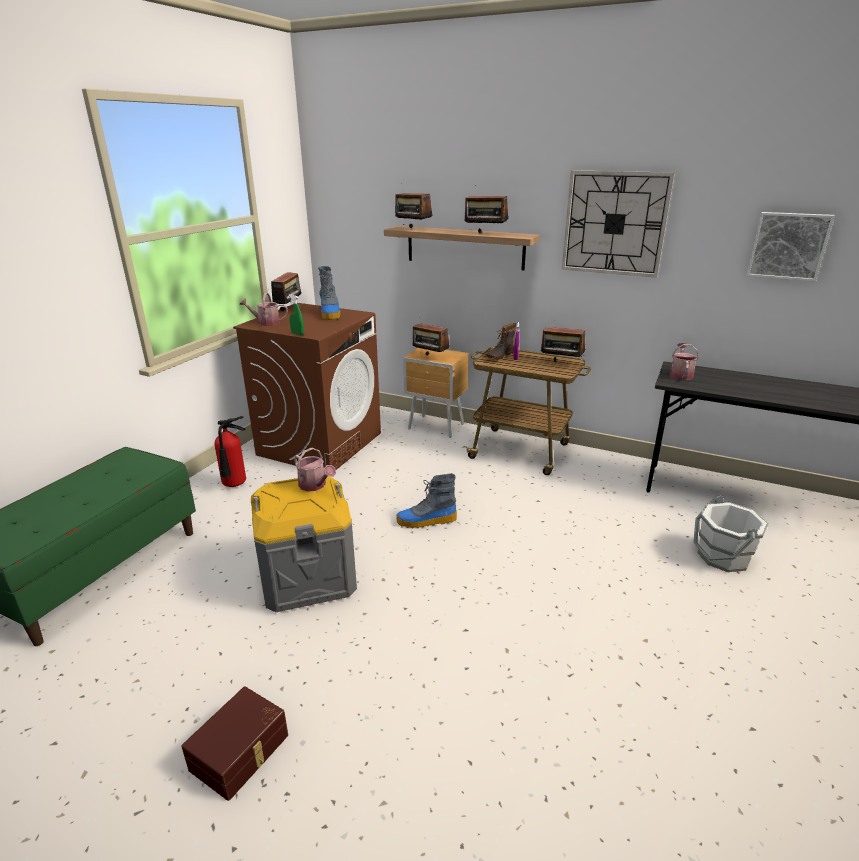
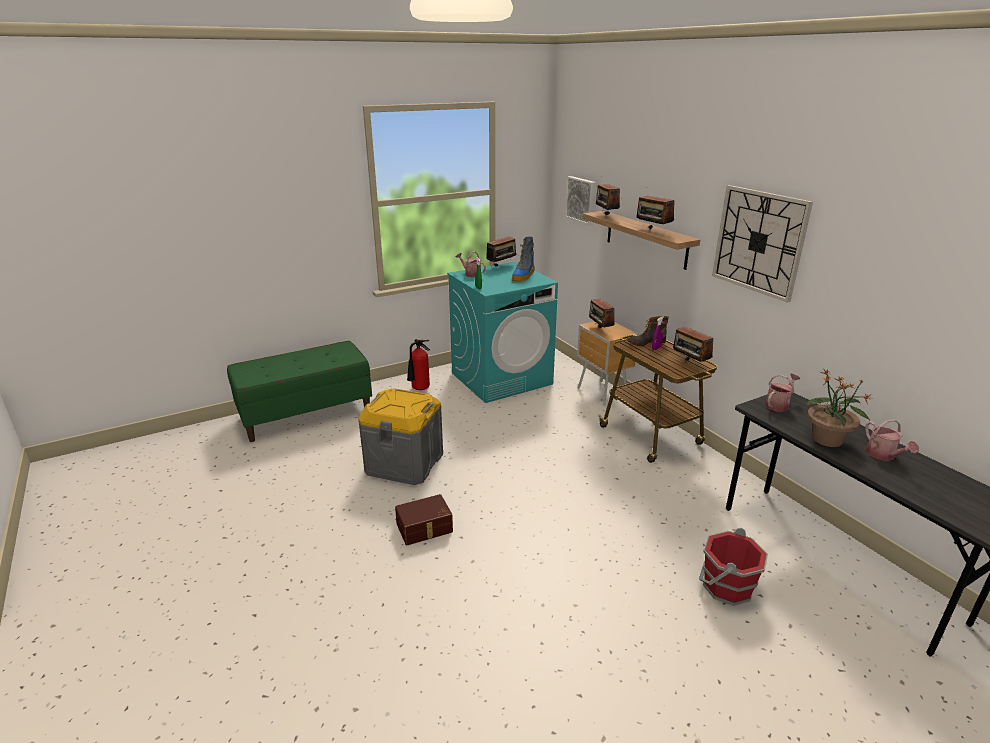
camera: 35 degrees right, 0 degrees up
brown storage box [181,687,288,801] -> brown storage box moved to [395,494,453,545]
brown washing machine [233,303,381,473] -> turquoise washing machine [447,262,558,403]
watering can [294,447,336,492] -> watering can moved to [865,419,919,461]
boot [396,473,457,528] -> none
white bucket [693,495,769,572] -> red bucket [699,528,768,606]
picture [747,212,835,282] -> picture moved to [565,176,596,225]
none -> potted plant [806,369,874,447]

